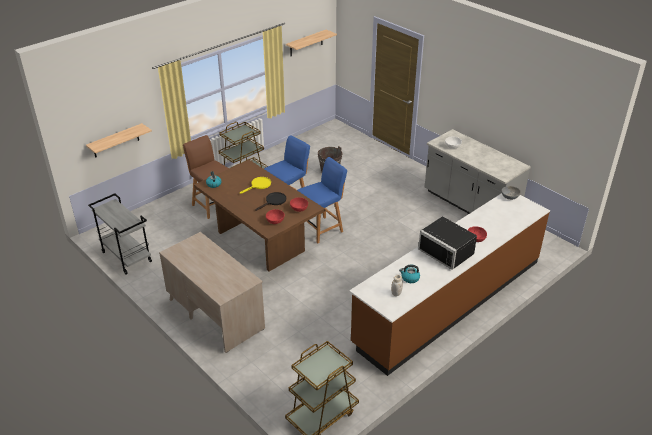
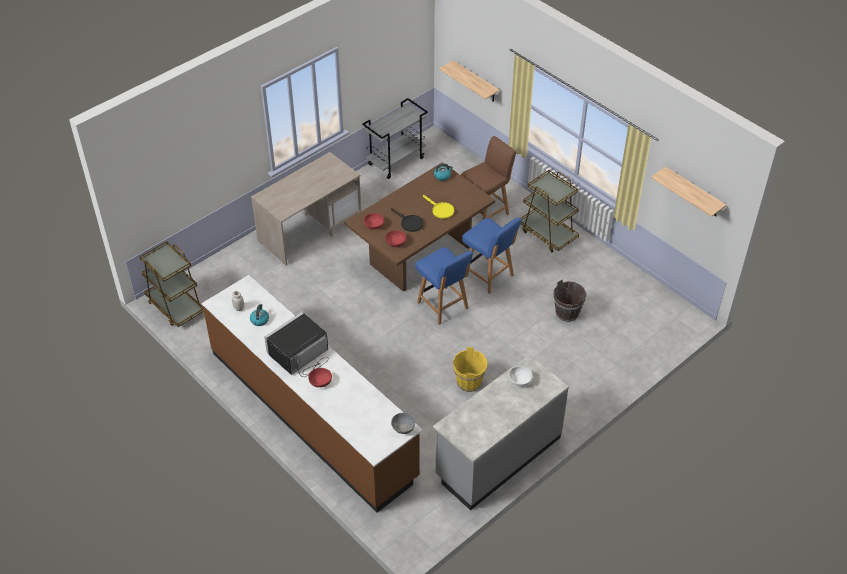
camera: 90 degrees right, 10 degrees up
none -> yellow bucket [453,347,487,392]

